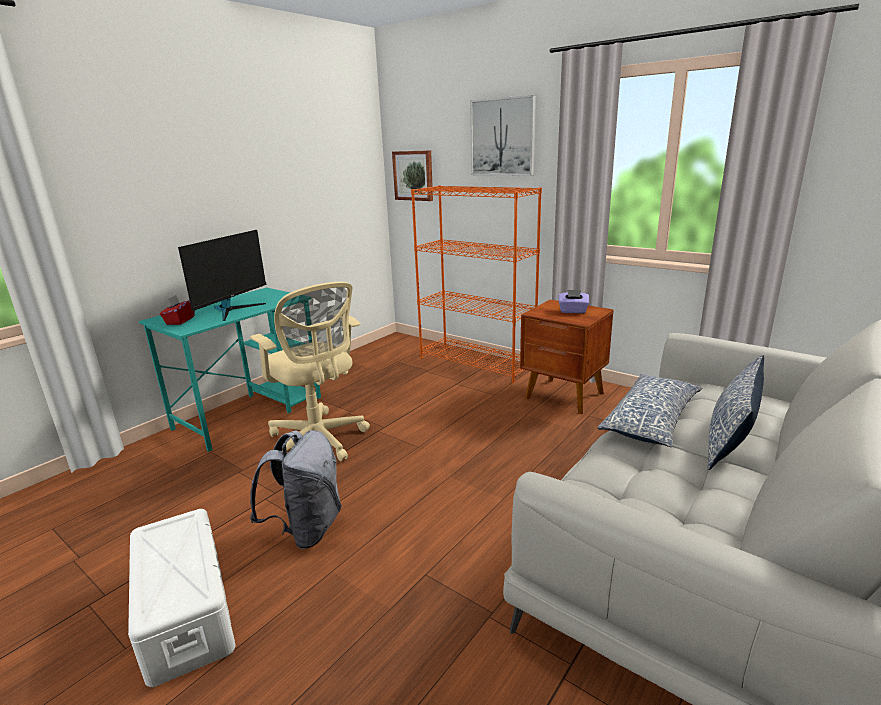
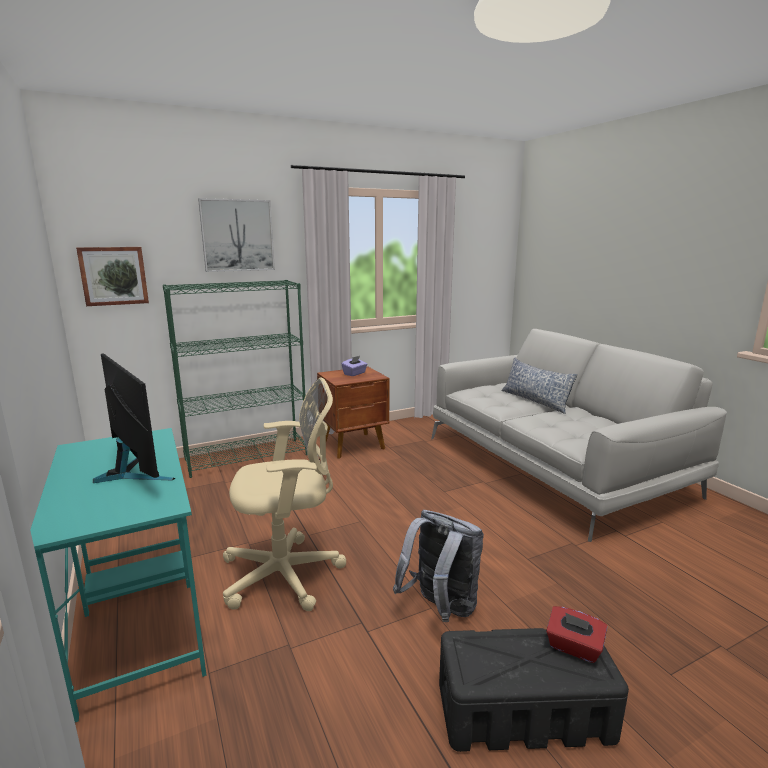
camera: 65 degrees left, 5 degrees down
white storage box [128,509,235,687] -> black storage box [439,628,629,752]
red tissue box [160,295,195,325] -> red tissue box moved to [546,606,607,663]
orange bookcase [411,185,542,383] -> green bookcase [163,280,307,478]
pillow [598,374,702,447] -> none

